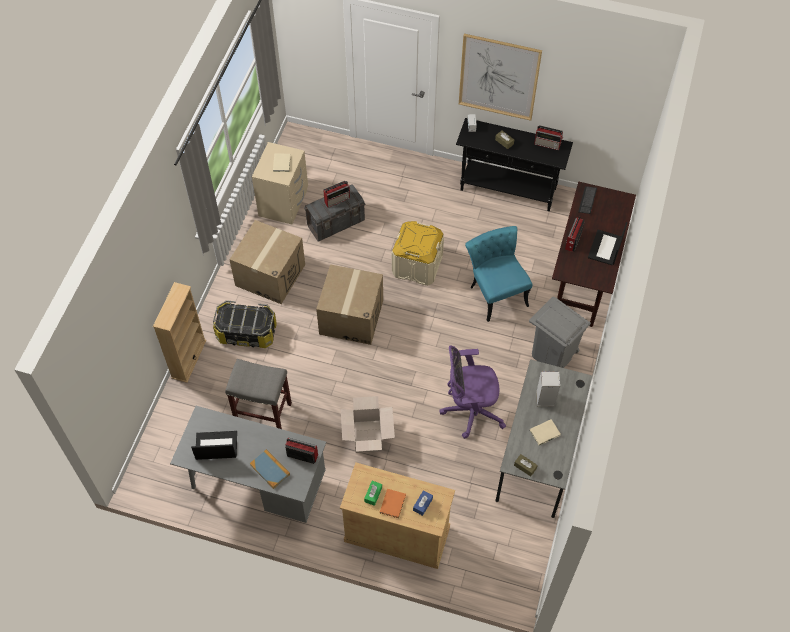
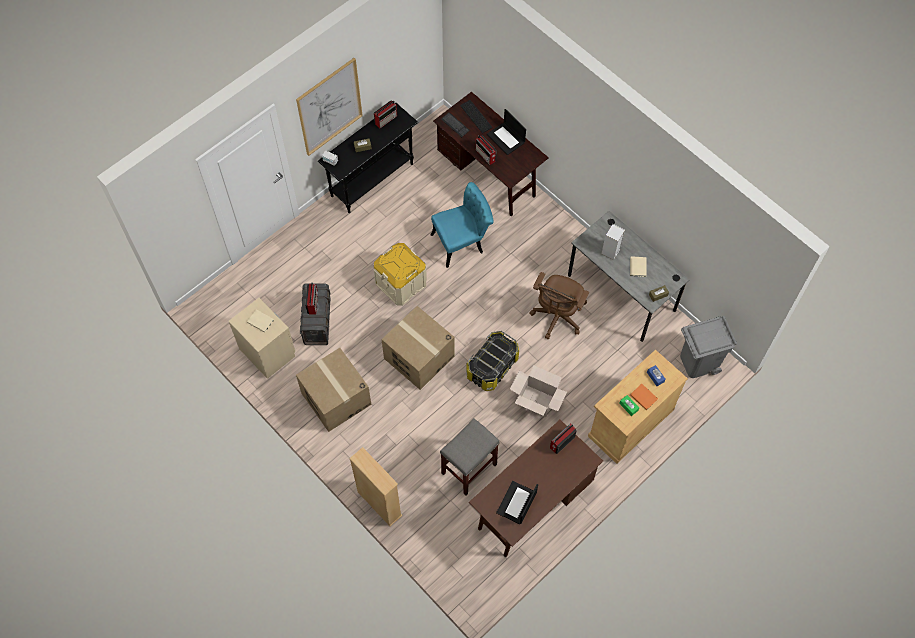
camera: 60 degrees left, 5 degrees up
grey desk [170,406,326,523] -> brown desk [469,420,603,557]
storage box [213,300,277,348] -> storage box moved to [466,331,519,391]
book [250,450,290,489] -> none
purple office chair [439,346,506,439] -> brown office chair [529,272,589,339]
turquoise chair [465,226,532,322] -> turquoise chair turned 150 degrees clockwise [430,182,494,268]
grey trash can [529,297,591,368] -> grey trash can moved to [680,316,737,378]
none -> keyboard [460,100,492,133]

